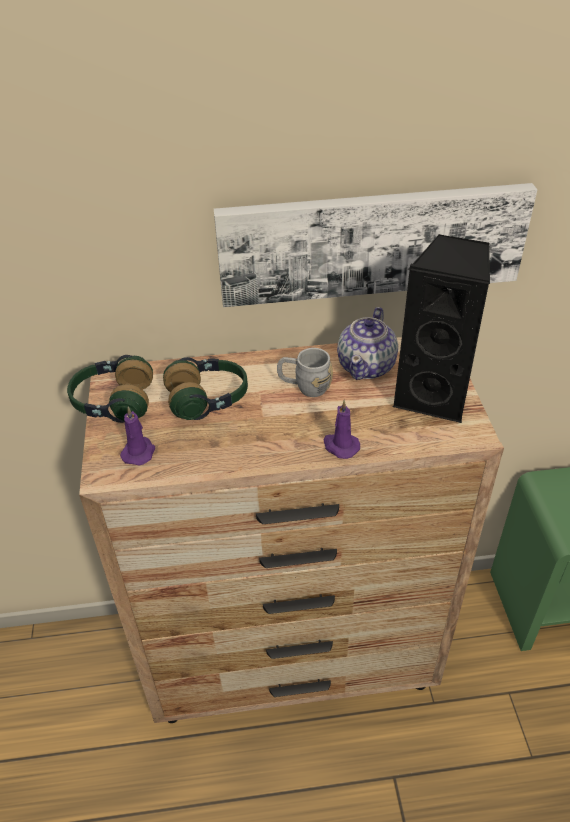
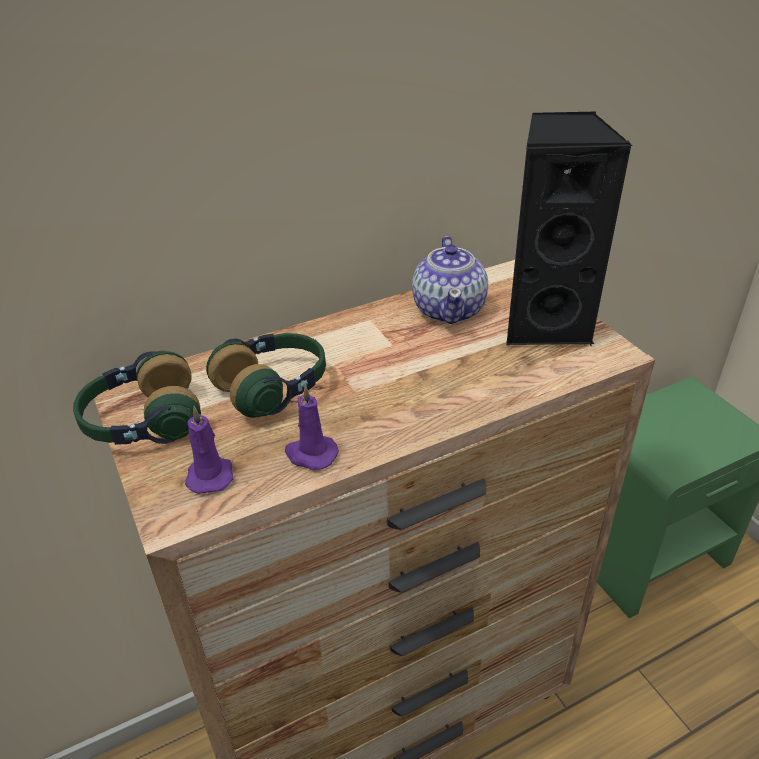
camera: 20 degrees left, 5 degrees down
picture [214,183,537,307] -> none
grey mug [277,348,333,397] -> none
purple candle [324,400,360,459] -> purple candle moved to [285,385,339,470]

